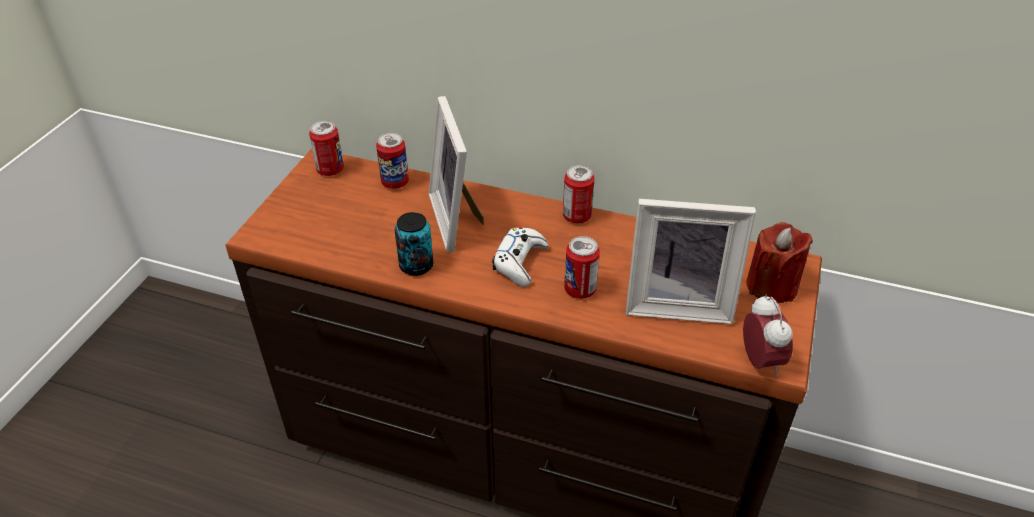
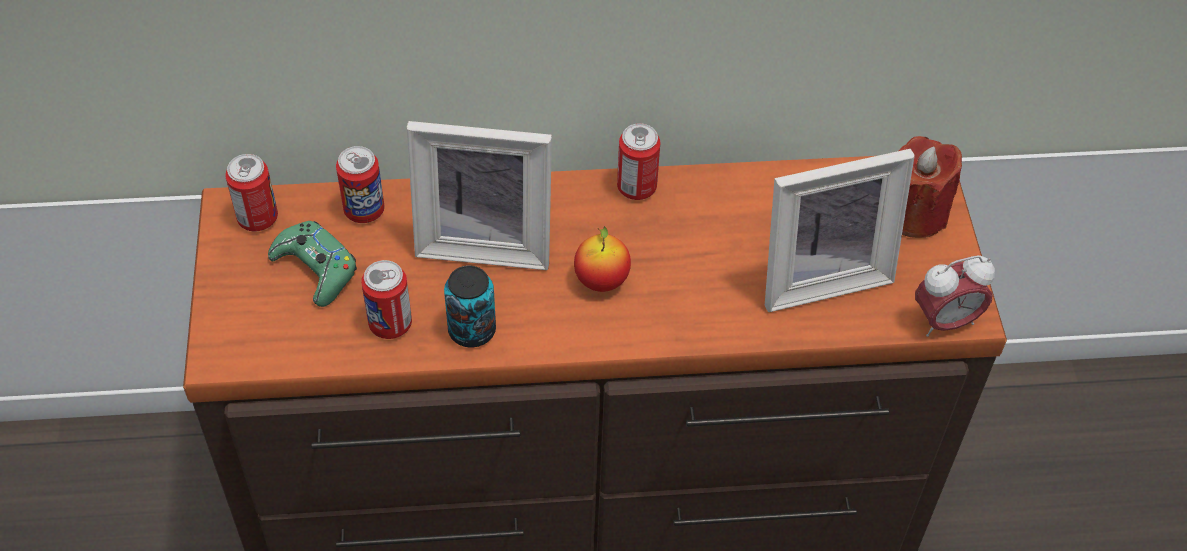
camera: 25 degrees left, 10 degrees up
picture frame [429,96,484,252] -> picture frame turned 45 degrees counterclockwise [407,121,552,270]
white game controller [492,226,549,287] -> apple [574,226,631,292]
can [564,236,600,299] -> can moved to [361,260,412,339]
alarm clock [743,294,793,377] -> alarm clock turned 105 degrees clockwise [915,255,995,337]
none -> green game controller [268,221,357,307]

